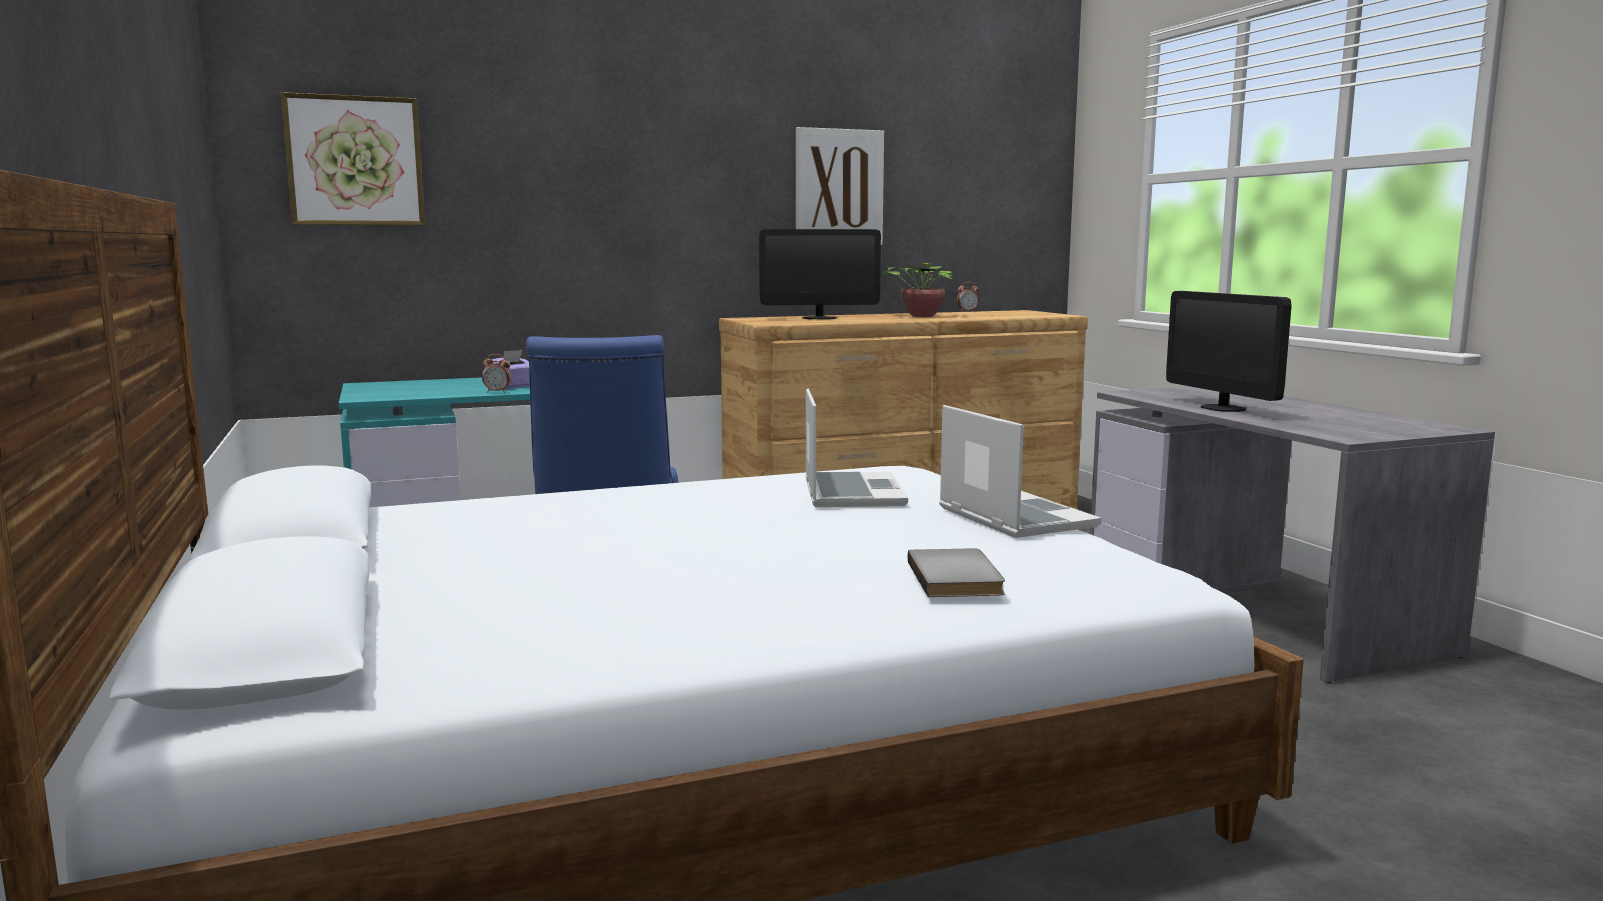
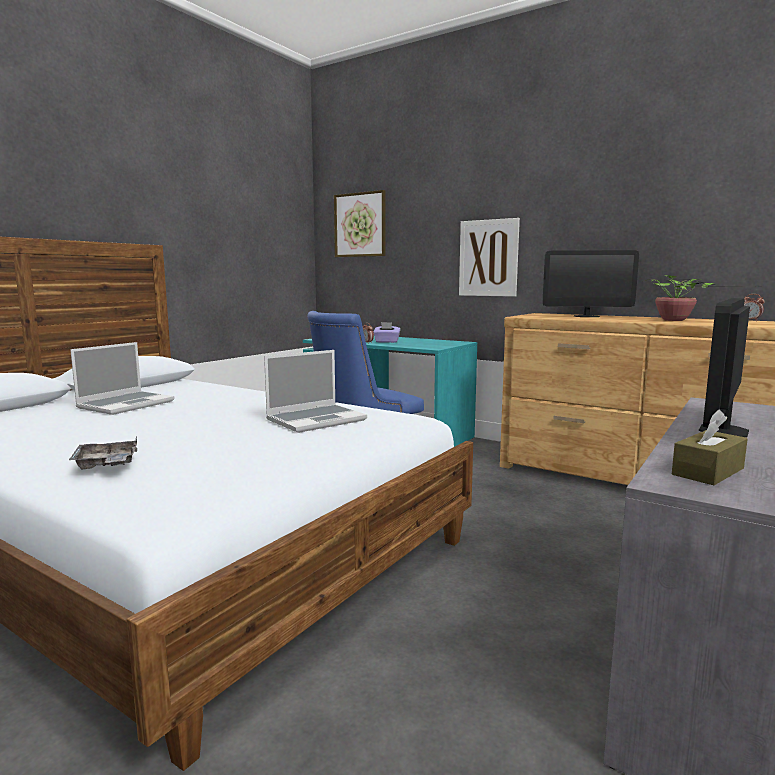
camera: 55 degrees right, 0 degrees up
monitor [759,229,881,319] -> monitor turned 45 degrees counterclockwise [543,250,639,317]
picture [796,127,884,245] -> picture moved to [459,218,520,297]
grey book [907,548,1005,597] -> grey tray [69,436,137,469]
laptop [939,405,1102,538] -> laptop moved to [70,342,174,415]
none -> brown tissue box [672,409,748,485]

